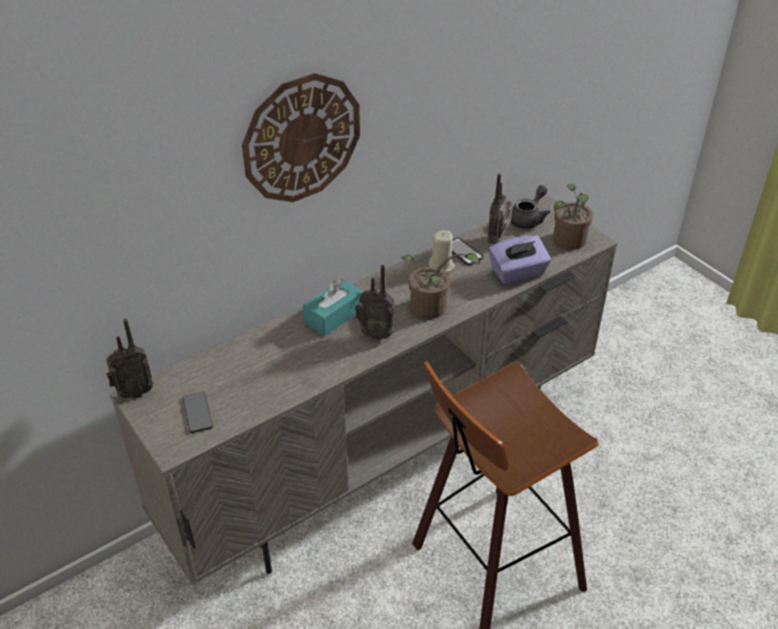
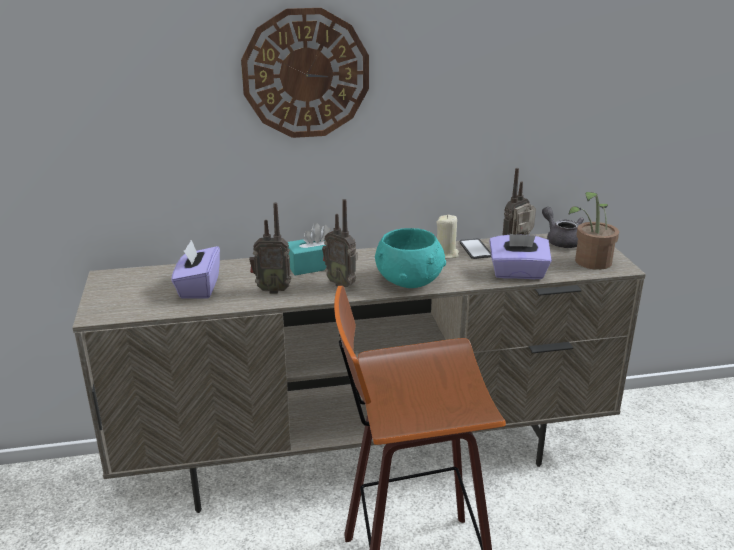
camera: 25 degrees right, 15 degrees down
radio [106,319,154,399] -> radio moved to [249,202,291,294]
phone [183,392,213,433] -> none
potted plant [401,253,480,319] -> turquoise bowl [375,228,446,288]
grey teapot [511,185,550,229] -> grey teapot turned 90 degrees counterclockwise [542,207,584,248]
none -> purple tissue box [171,240,220,298]

